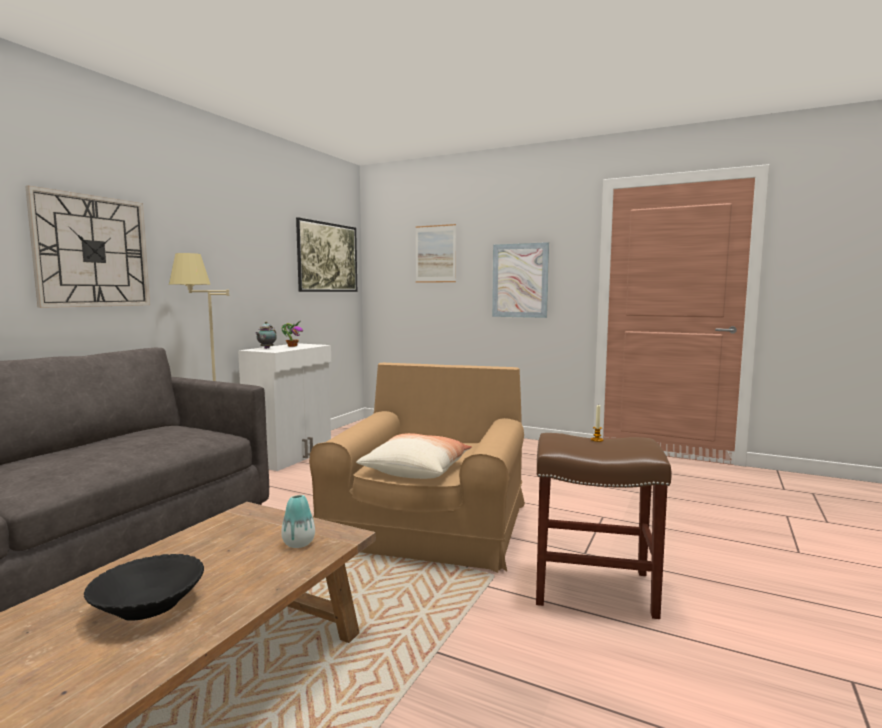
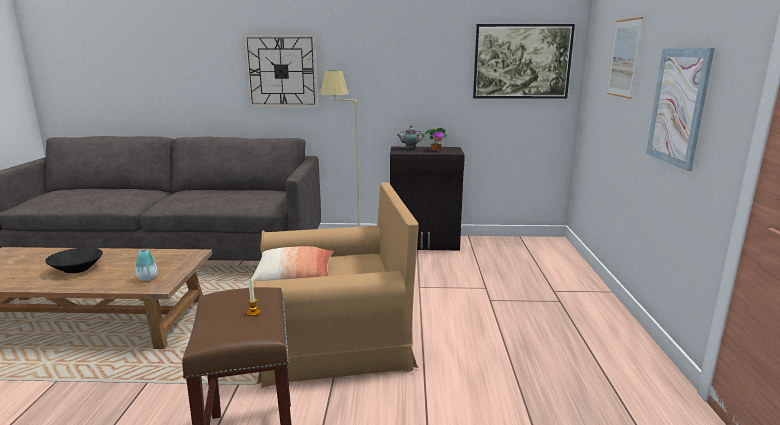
camera: 65 degrees right, 10 degrees up
white cabinet [238,343,331,471] -> black cabinet [390,147,465,250]

